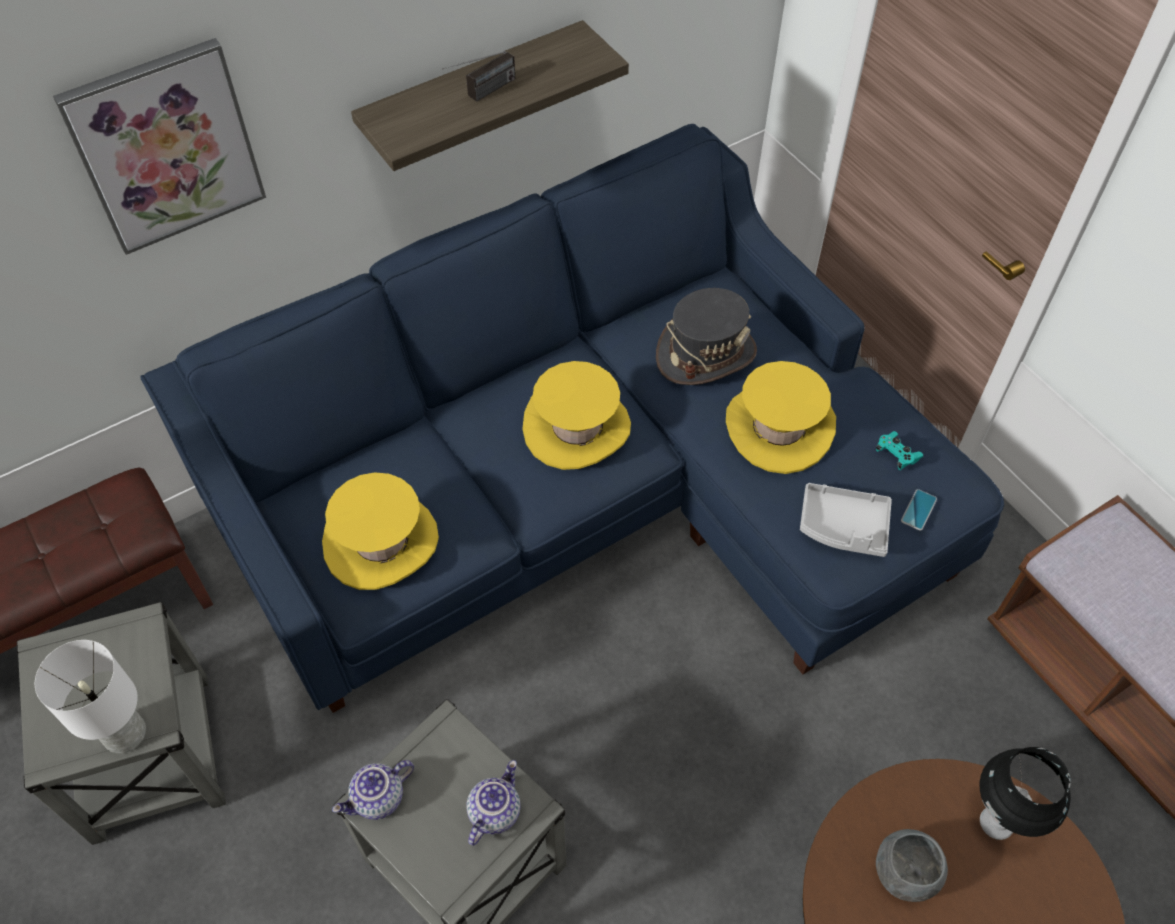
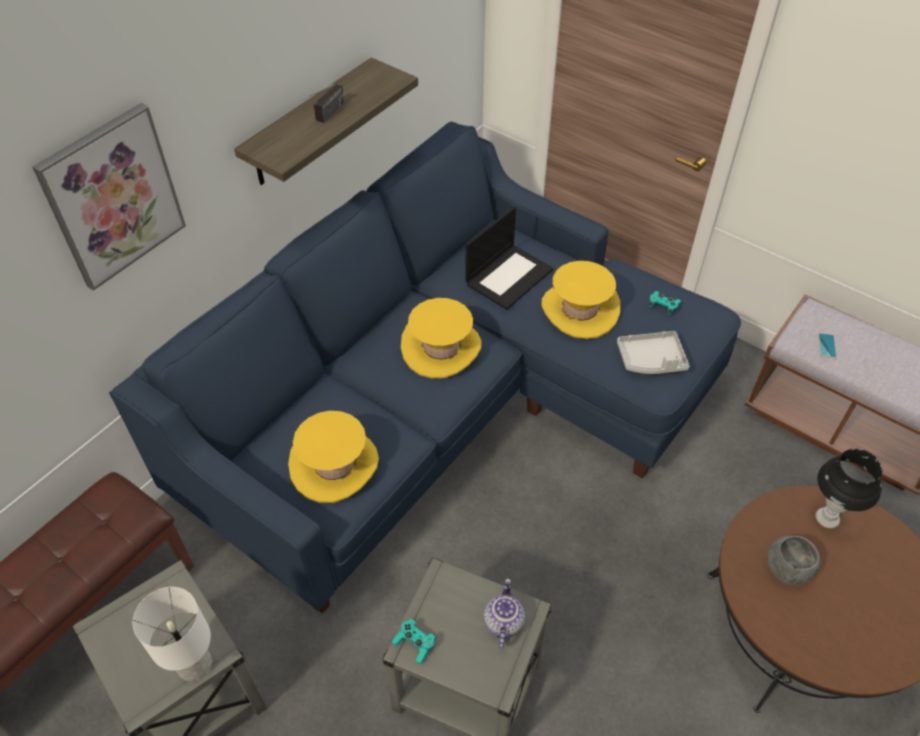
camera: 20 degrees left, 5 degrees down
teapot [332,760,414,820] -> turquoise game controller [392,619,436,664]
grey hat [656,288,757,385] -> laptop [465,206,553,310]
phone [901,489,937,531] -> phone moved to [818,333,837,359]

